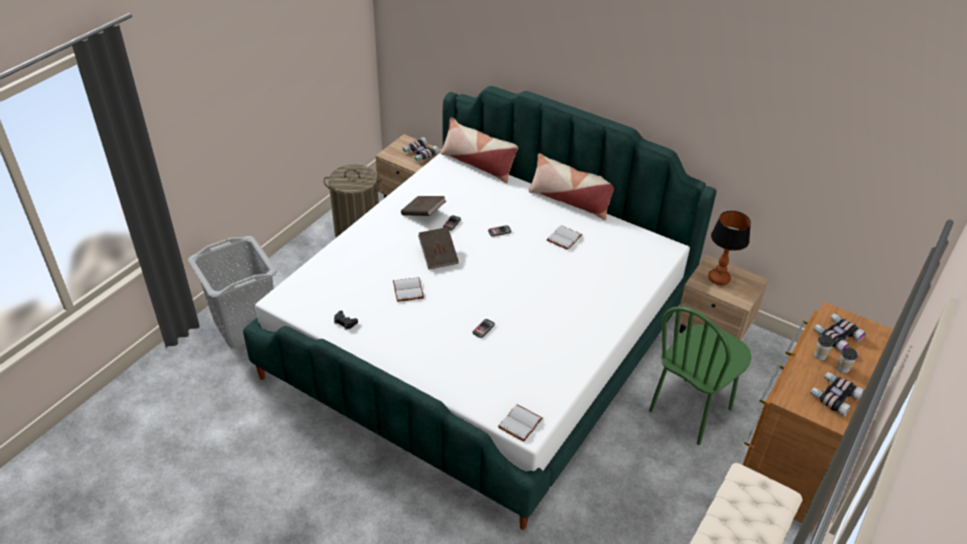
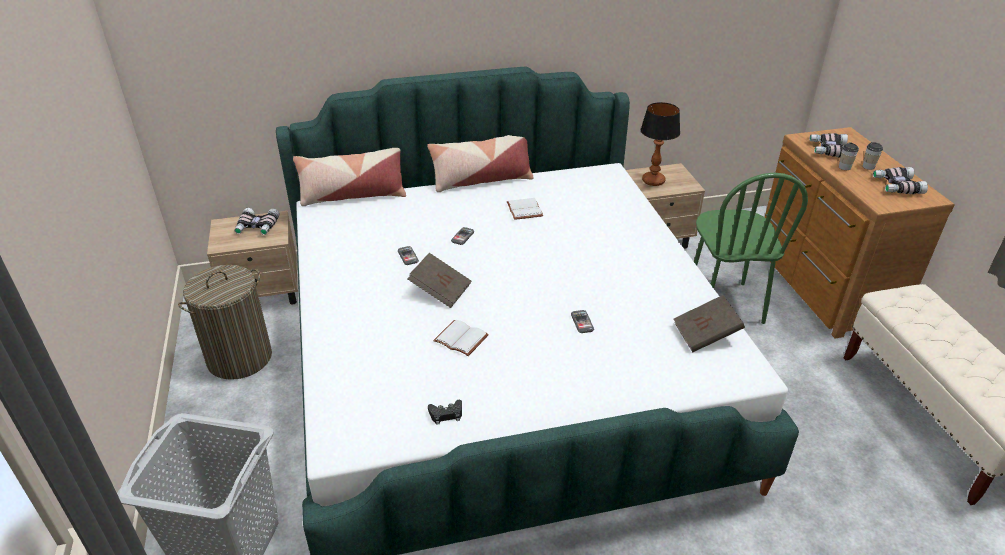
camera: 45 degrees left, 5 degrees down
brown book [401,196,446,216] -> brown book moved to [673,295,745,352]
white book [498,404,543,442] -> none

